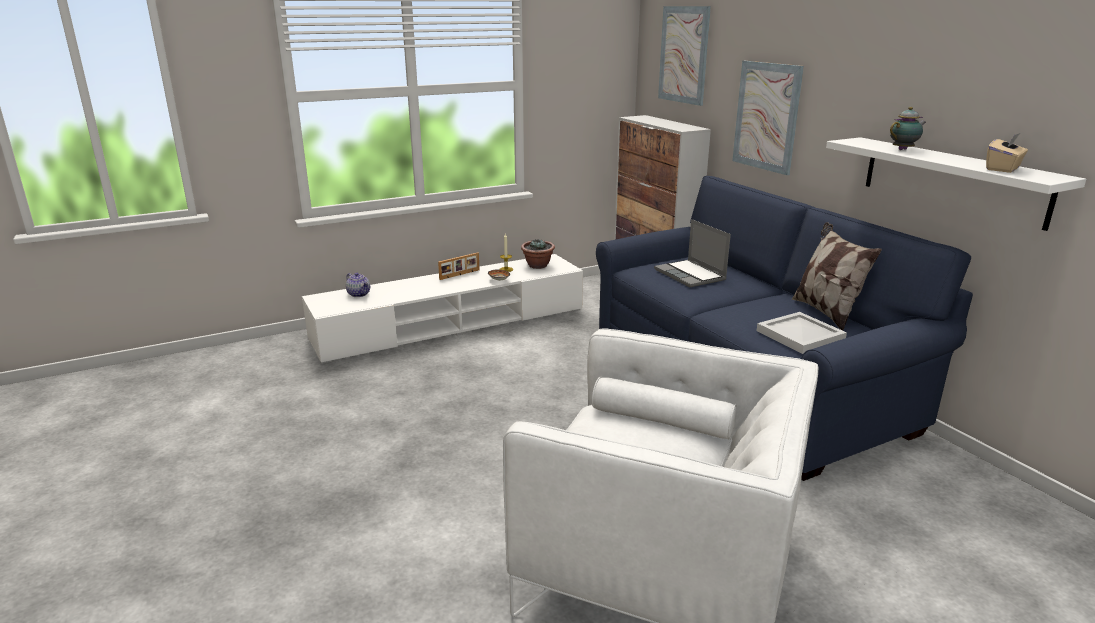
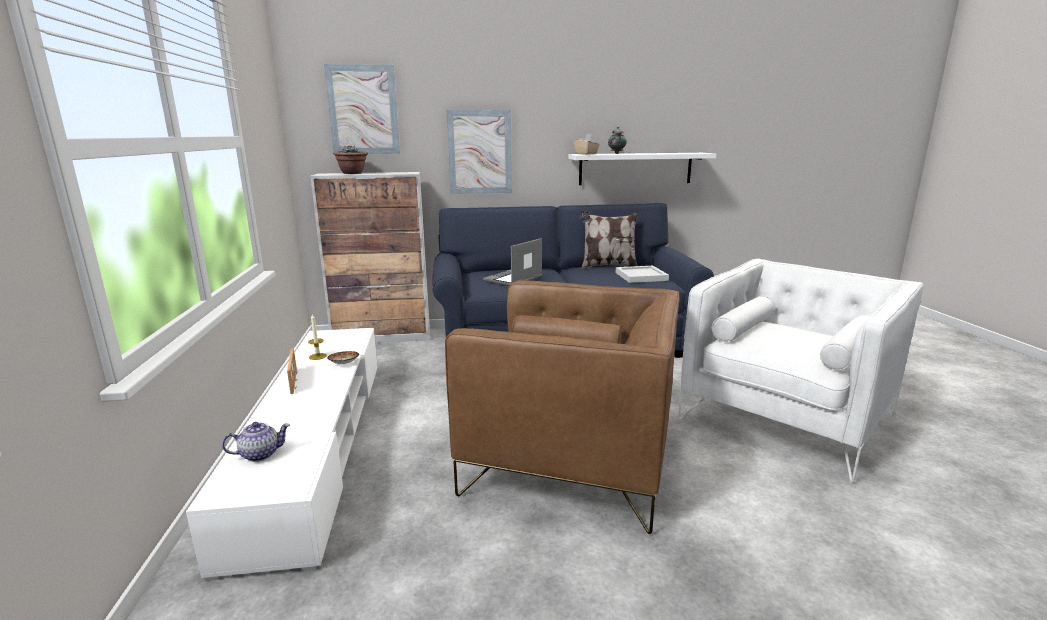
camera: 70 degrees left, 5 degrees down
potted plant [521,239,555,269] -> potted plant moved to [333,146,368,174]
laptop [654,219,731,287] -> laptop turned 135 degrees clockwise [483,238,542,286]
beige tissue box [986,133,1028,173] -> beige tissue box moved to [574,134,600,155]
none -> brown armchair [445,280,680,534]

